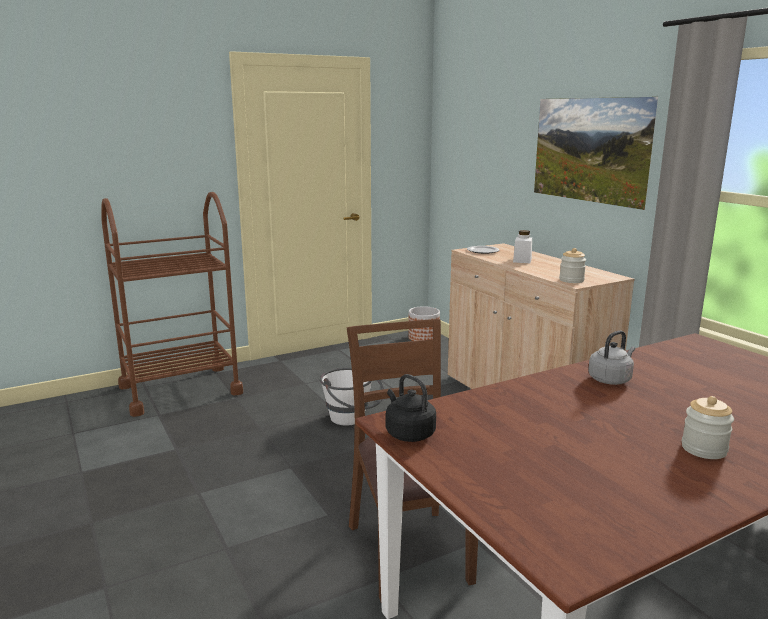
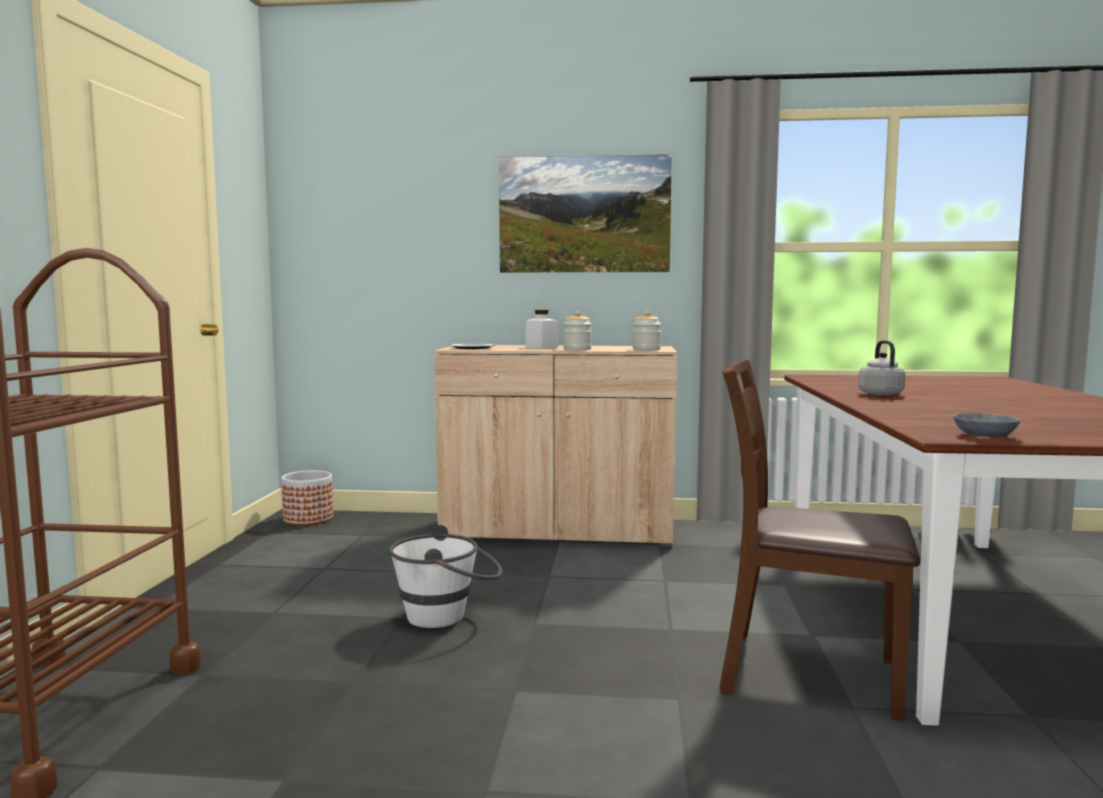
camera: 55 degrees left, 10 degrees down
black kettle [386,374,436,442] -> grey bowl [953,413,1020,437]
jar [682,396,734,459] -> jar moved to [563,311,592,350]

